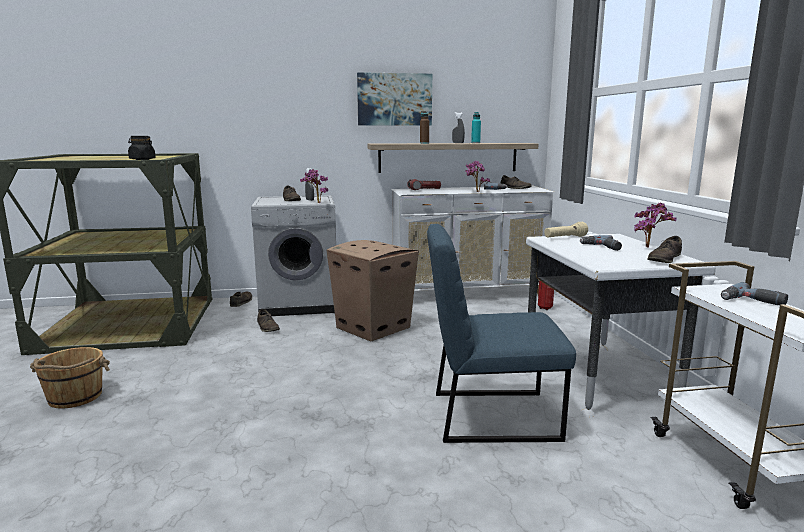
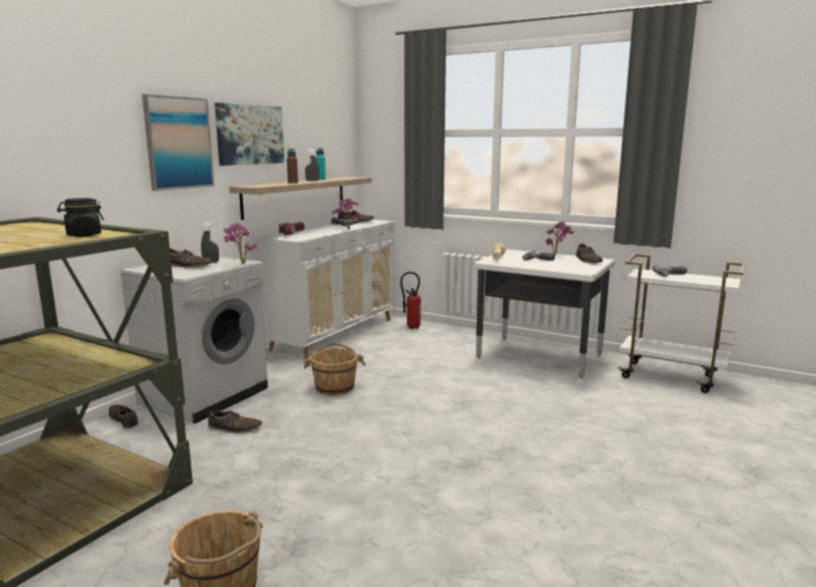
camera: 50 degrees left, 0 degrees up
cardboard box [327,240,419,342] -> brown bucket [303,343,365,395]
blue chair [427,224,576,443] -> none
none -> picture [142,94,214,191]

